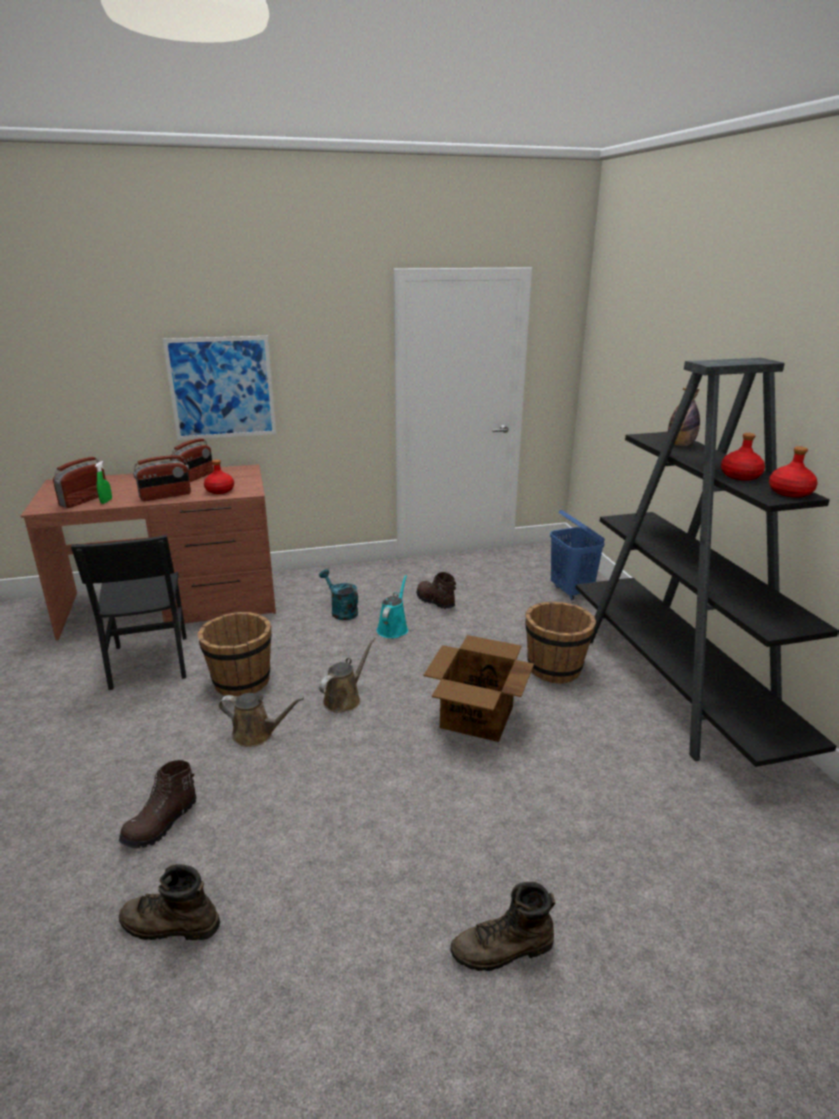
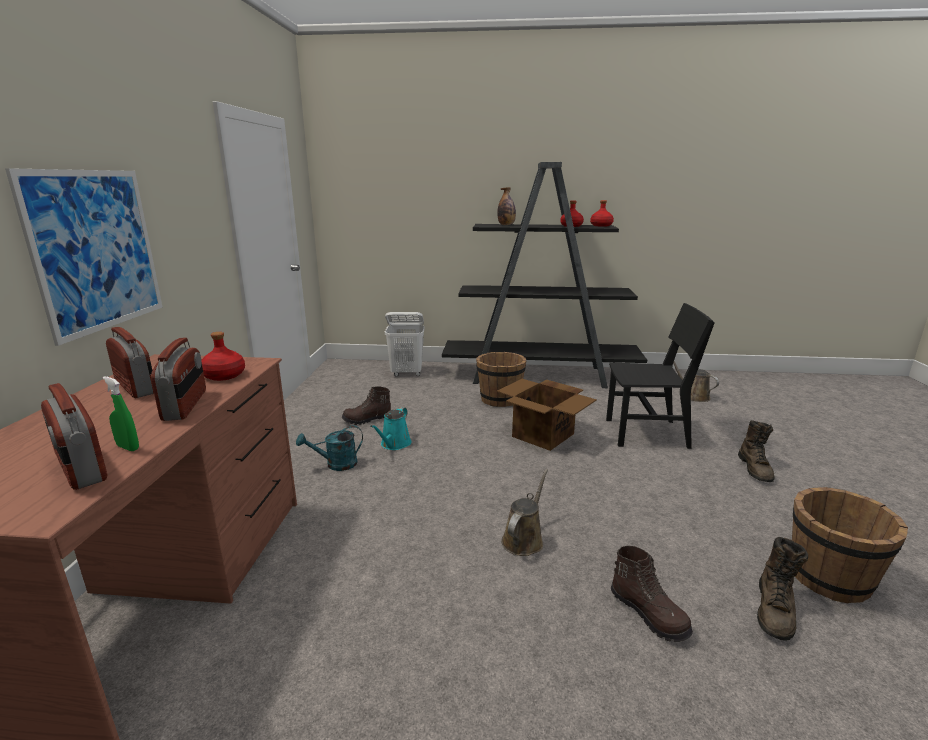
camera: 70 degrees left, 5 degrees down
black chair [71,535,186,690] -> black chair moved to [606,303,715,449]
brown bucket [197,612,272,696] -> brown bucket moved to [792,487,908,603]
brown watering can [319,638,375,713] -> brown watering can moved to [673,361,719,402]
turquoise watering can [377,575,408,638] -> turquoise watering can turned 105 degrees counterclockwise [370,407,411,450]
blue laundry basket [550,510,605,600] -> white laundry basket [385,312,425,376]

